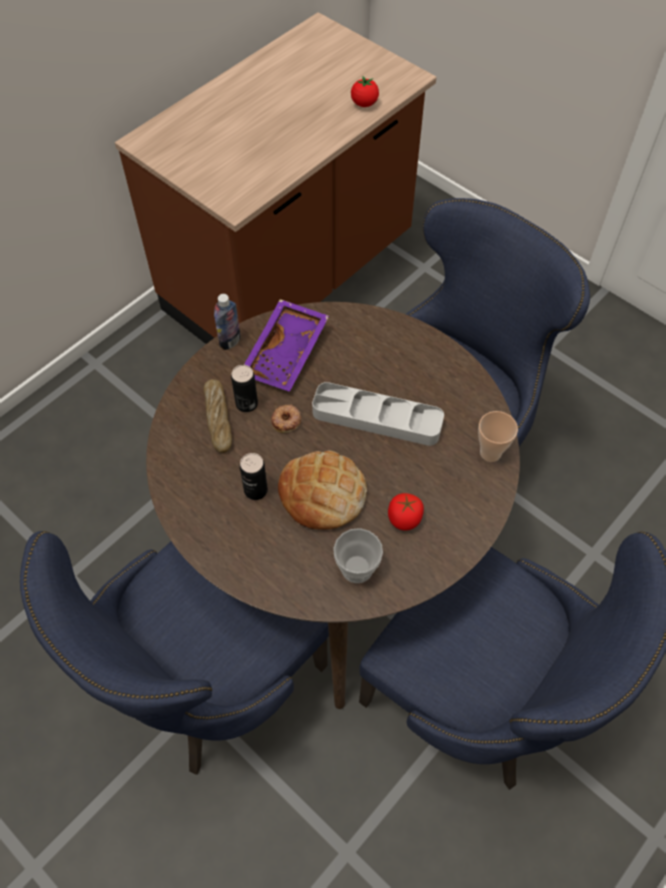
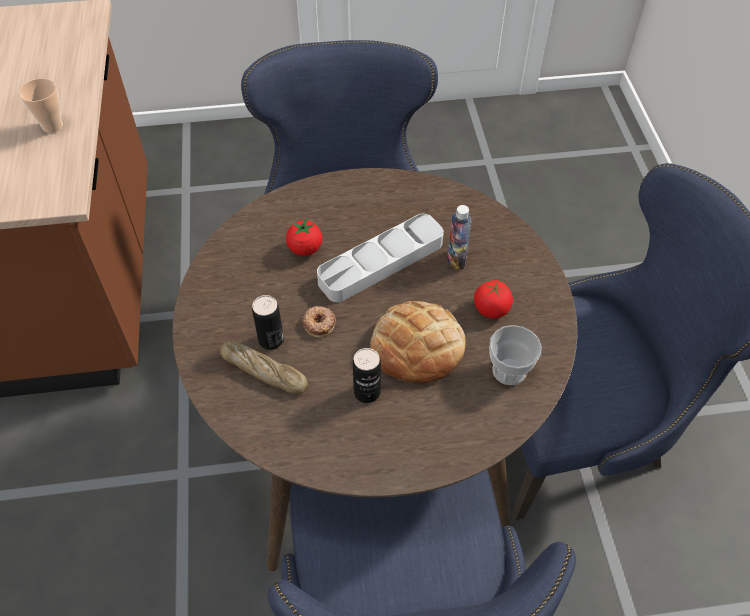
camera: 50 degrees left, 5 degrees down
bottle [214,294,240,350] -> bottle moved to [447,205,471,270]
purple tray [244,299,329,392] -> none
tomato [351,76,379,107] -> tomato moved to [286,218,322,256]
cup [478,411,518,462] -> cup moved to [19,78,63,133]

